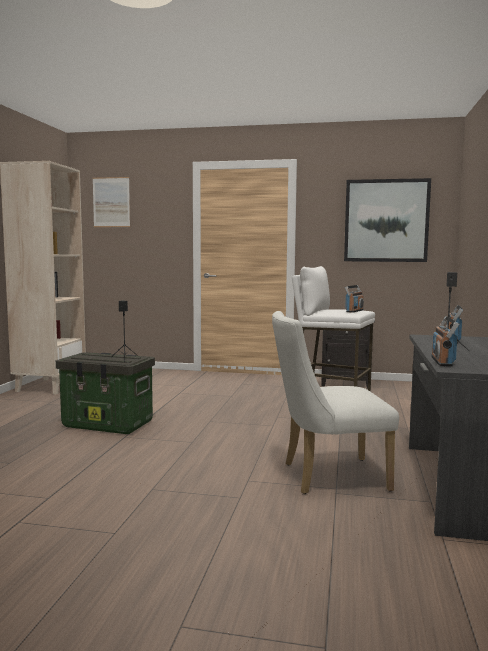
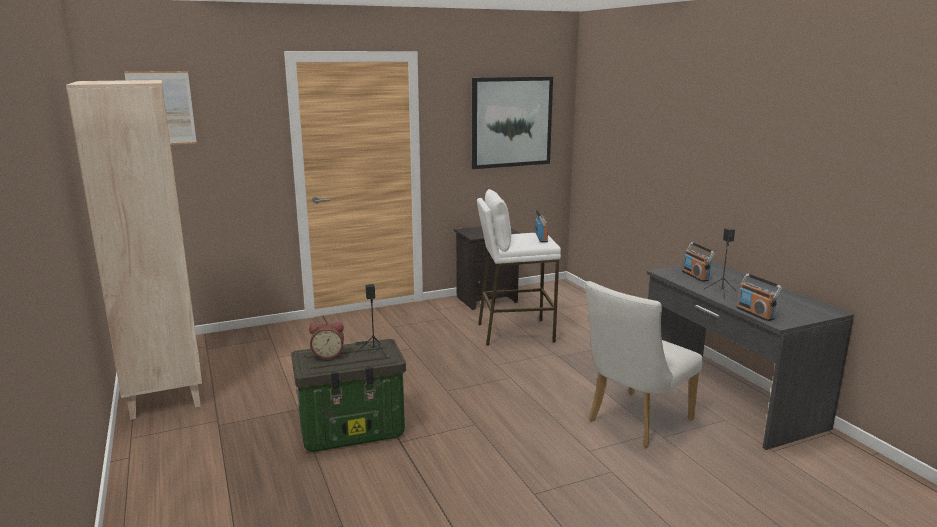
camera: 35 degrees left, 10 degrees up
none -> alarm clock [309,322,344,359]

